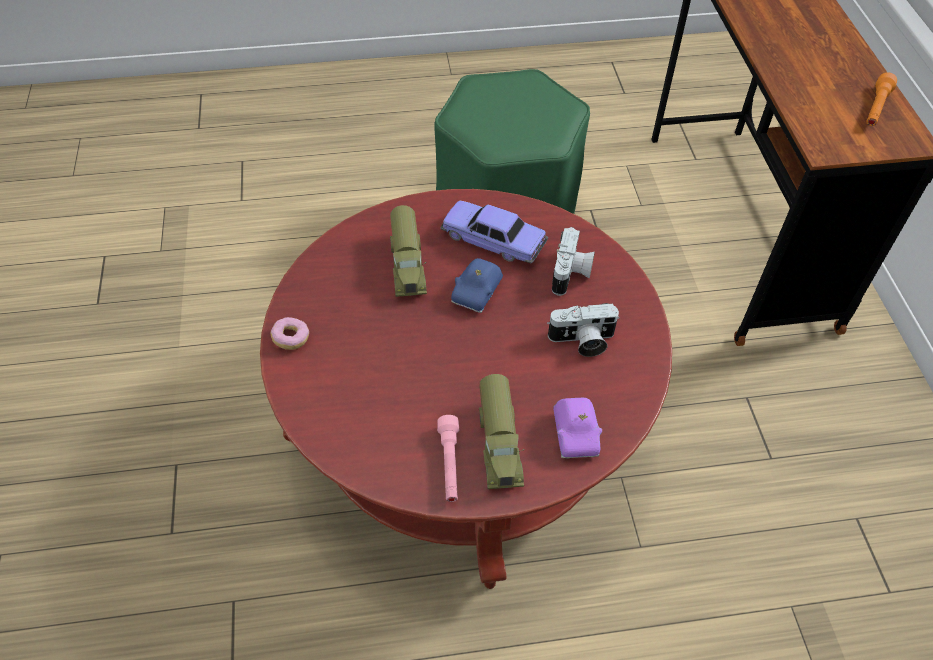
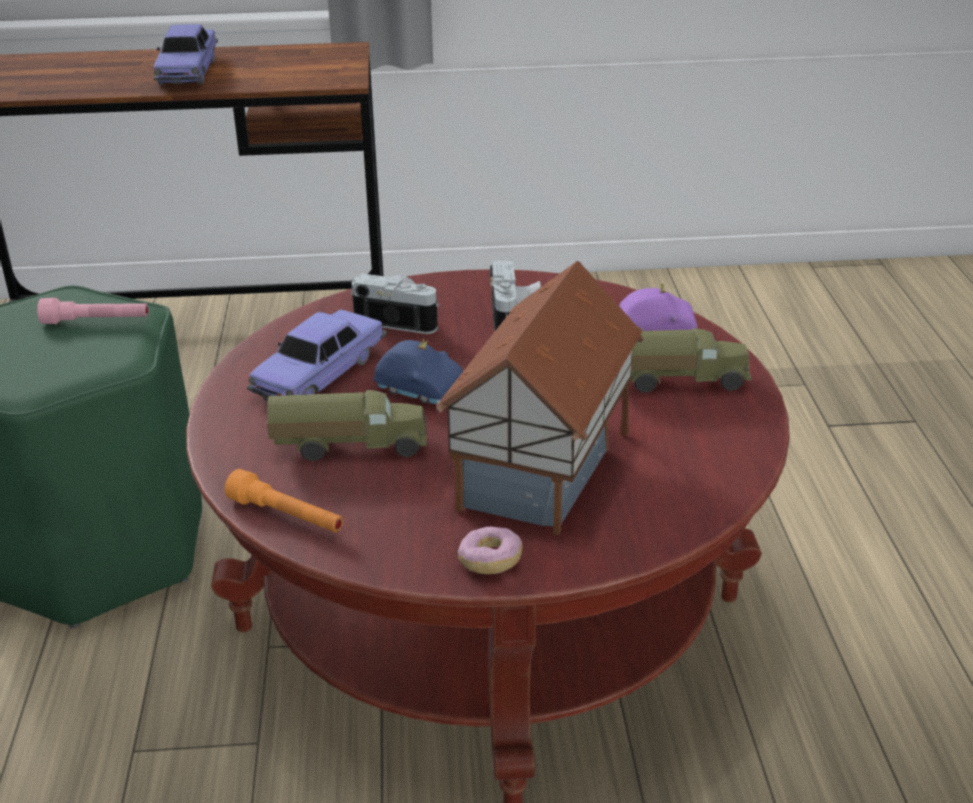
camera: 85 degrees left, 20 degrees down
pink flashlight [437,415,460,502] -> pink flashlight moved to [37,298,149,324]
orange flashlight [866,72,897,126] -> orange flashlight moved to [225,469,344,533]
none -> toy car [154,24,218,85]
none -> toy house [436,261,644,535]

